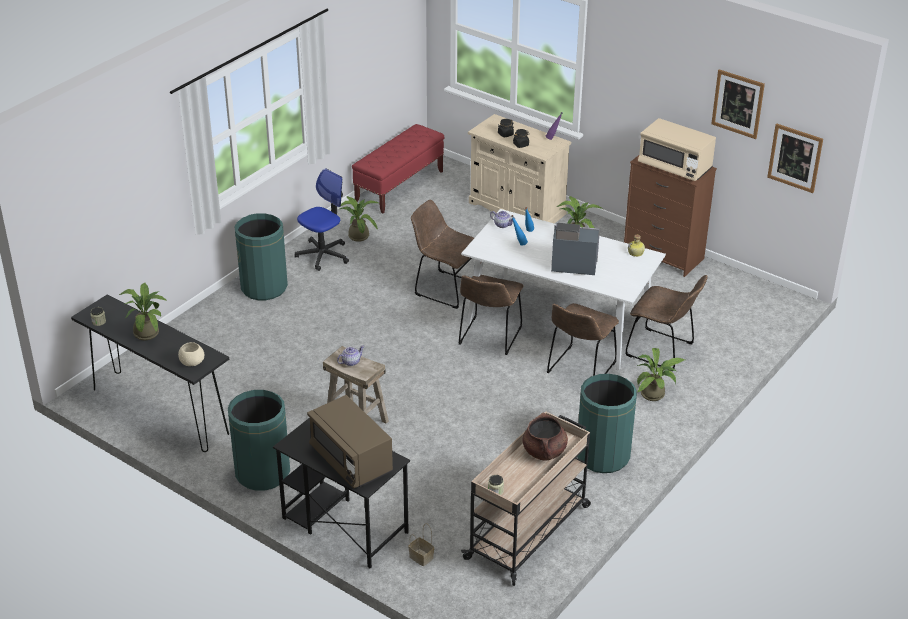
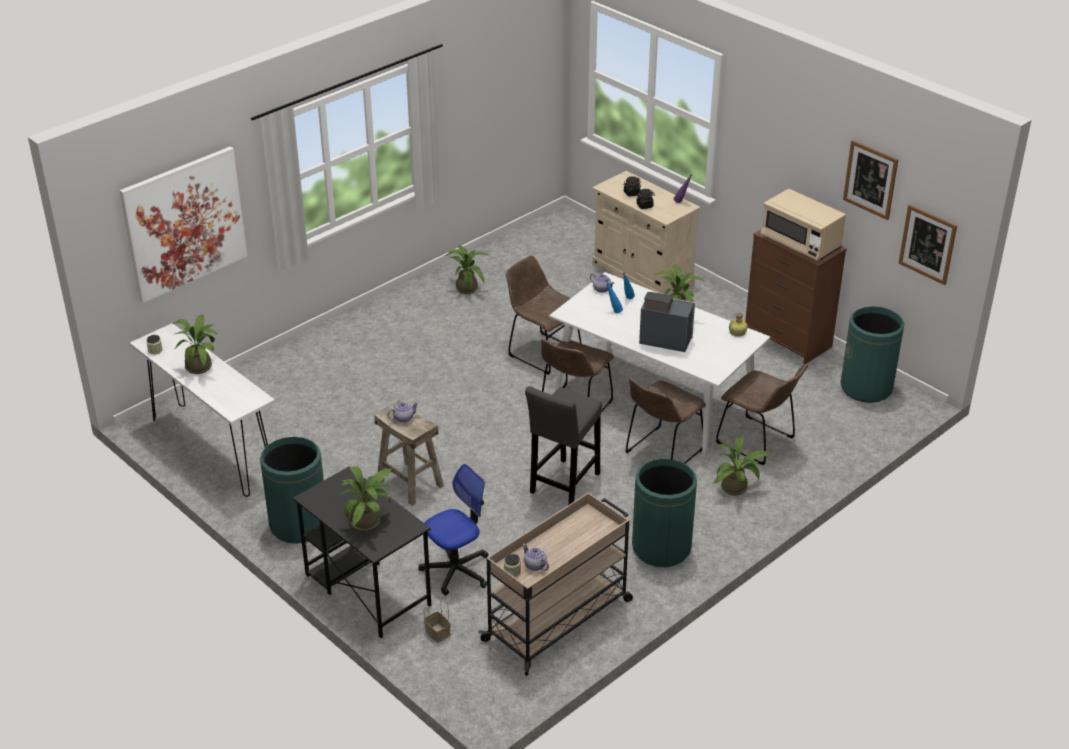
camera: 10 degrees right, 0 degrees up
black console table [71,294,229,452] -> white console table [130,323,275,497]
beige bowl [178,342,204,366] -> none
green trash can [235,213,288,300] -> green trash can moved to [840,306,904,403]
office chair [294,168,349,271] -> office chair moved to [418,464,488,596]
brown microwave [307,395,393,489] -> potted plant [339,466,392,531]
red bench [352,124,444,213] -> none
brown cooking pot [523,413,568,461] -> none
none -> picture [120,147,248,303]
none -> teapot [522,544,549,571]
none -> grey stool [525,386,602,505]

